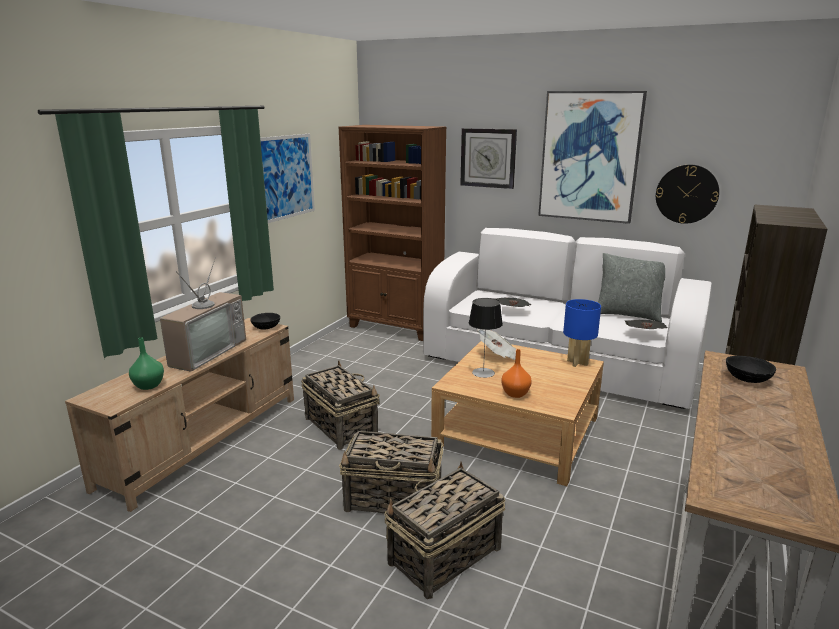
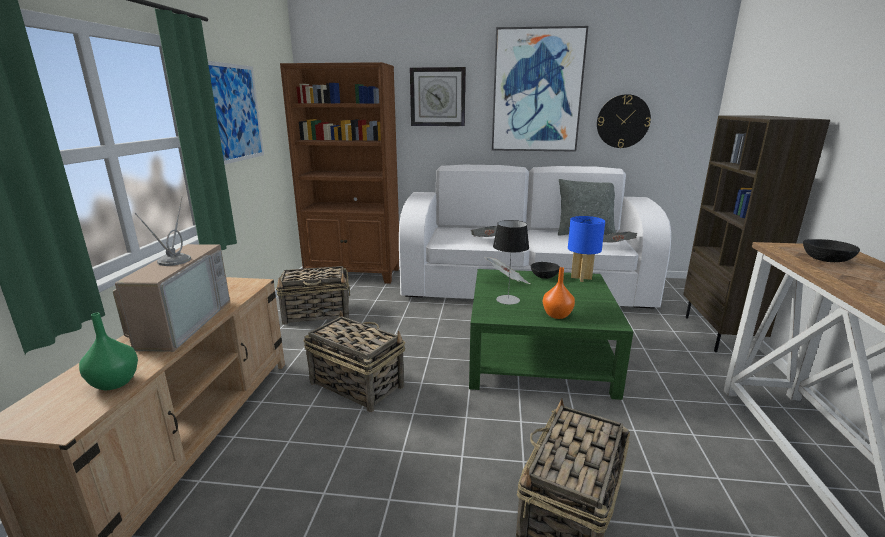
camera: 20 degrees left, 0 degrees up
black bowl [250,313,280,330] -> black bowl moved to [531,262,560,279]
basket [339,431,443,516] -> basket moved to [276,266,350,325]
beige coffee table [431,341,604,486] -> green coffee table [469,269,633,400]

